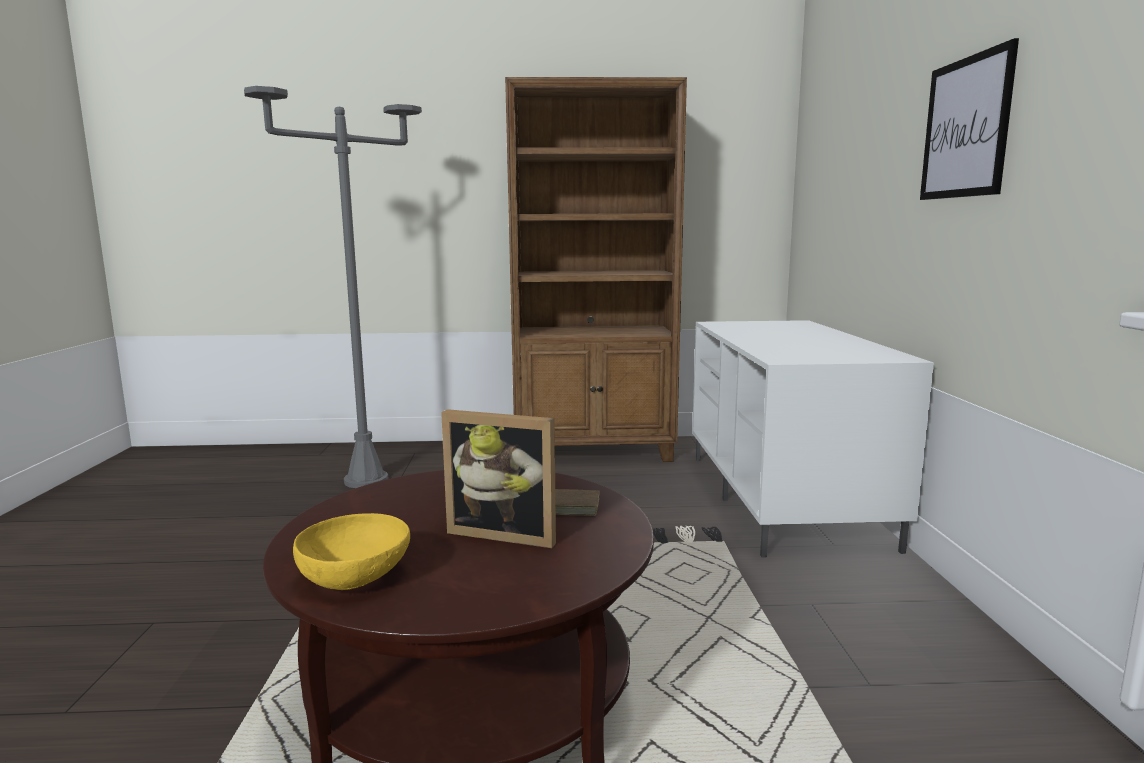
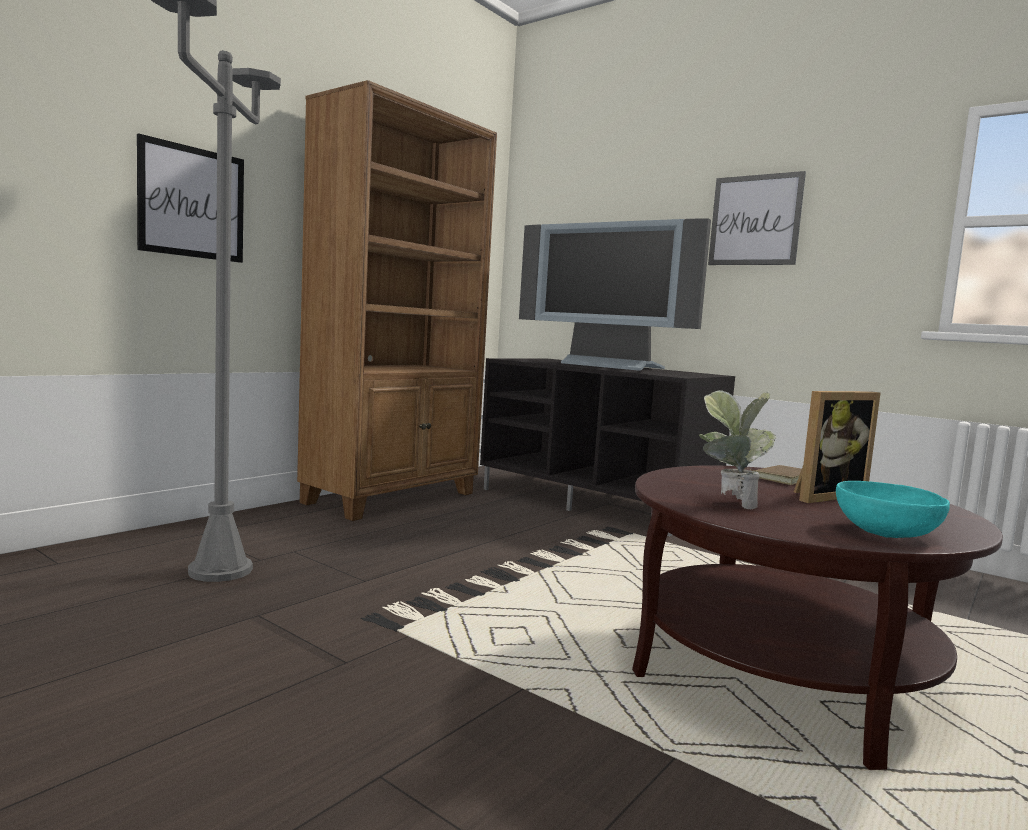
camera: 50 degrees left, 5 degrees down
yellow bowl [293,513,410,590] -> turquoise bowl [836,481,950,538]
white tv stand [692,320,934,558] -> black tv stand [480,358,735,536]
none -> picture [137,133,244,263]
none -> television [519,218,711,371]
none -> potted plant [699,390,776,510]

